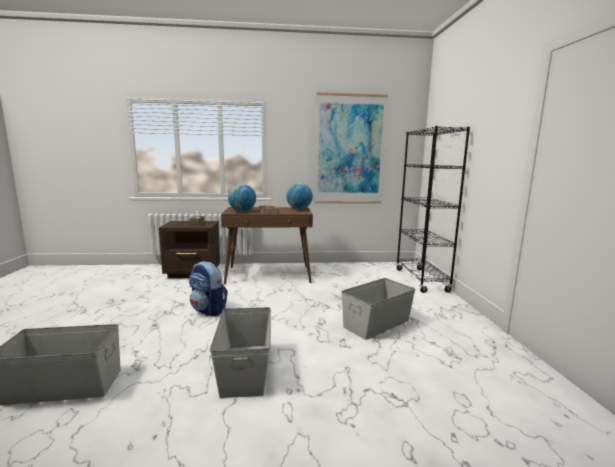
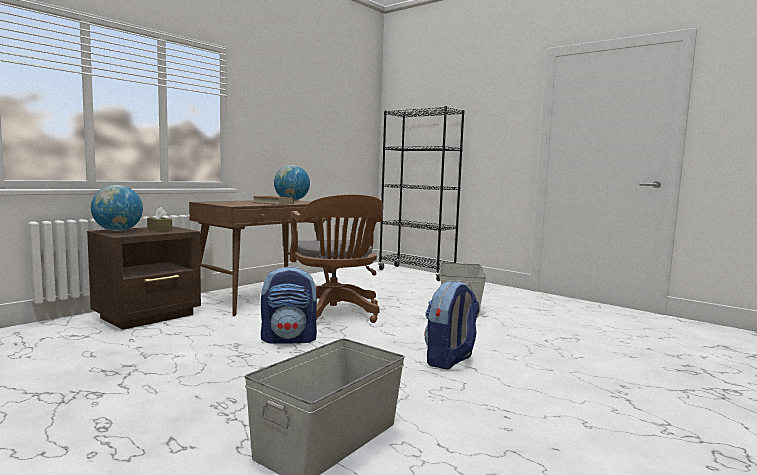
camera: 45 degrees left, 5 degrees down
grey storage box [210,307,271,398] -> backpack [424,281,480,369]
globe [228,184,256,212] -> globe moved to [91,185,143,231]
picture [314,93,388,204] -> none
none -> brown office chair [290,194,384,323]

